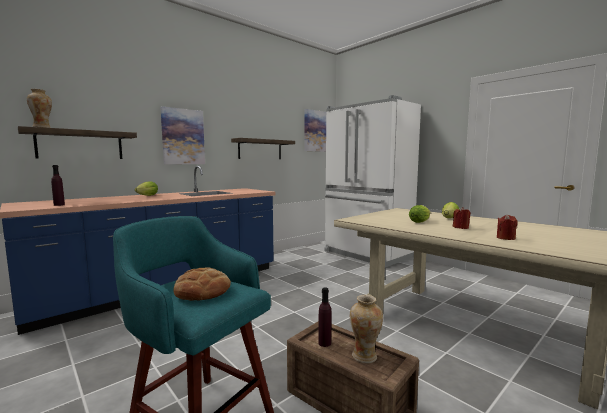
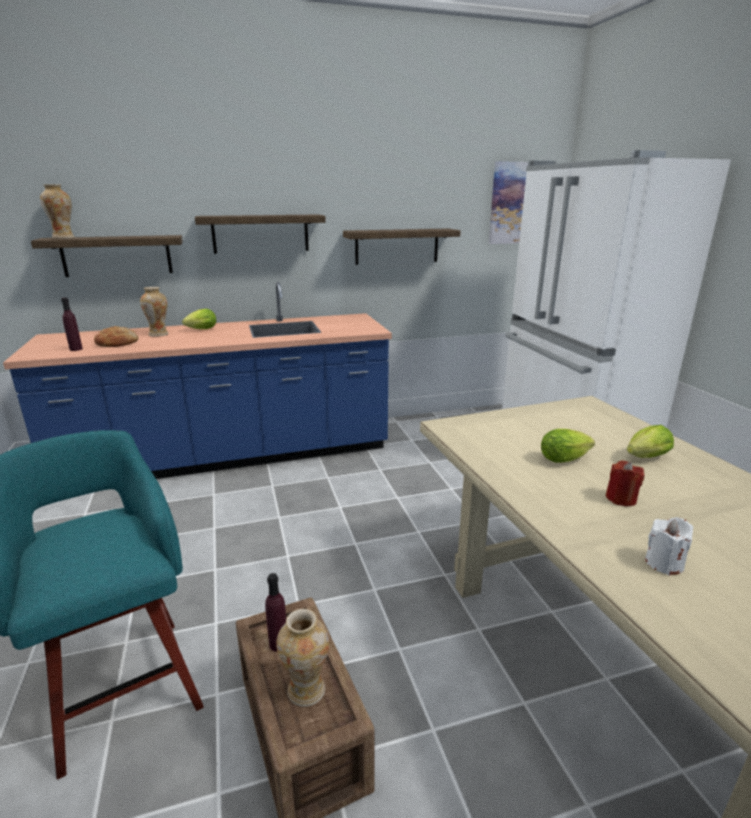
camera: 25 degrees right, 15 degrees up
picture [161,106,205,164] -> shelf [195,214,326,254]
bread [173,267,231,301] -> bread moved to [94,326,139,347]
red candle [497,214,517,240] -> white candle [645,517,693,576]
none -> vase [140,287,168,337]

